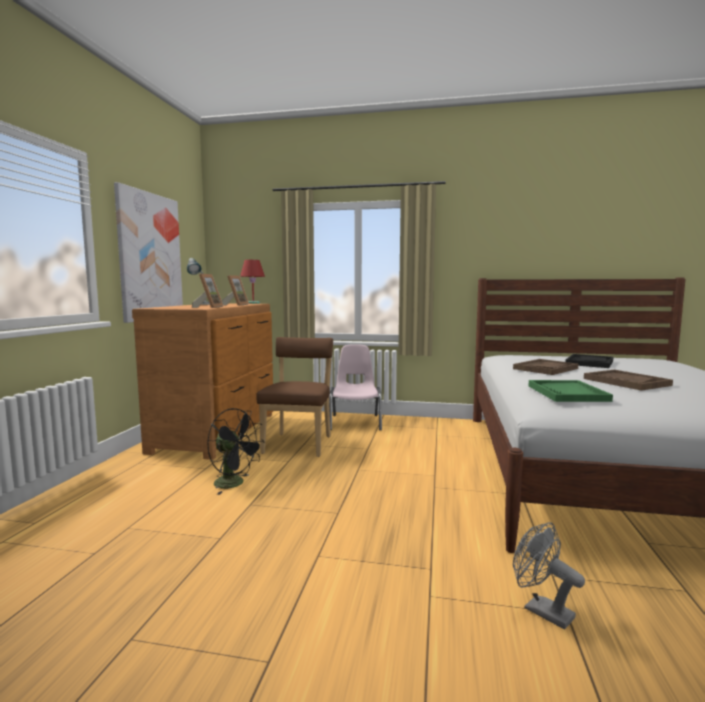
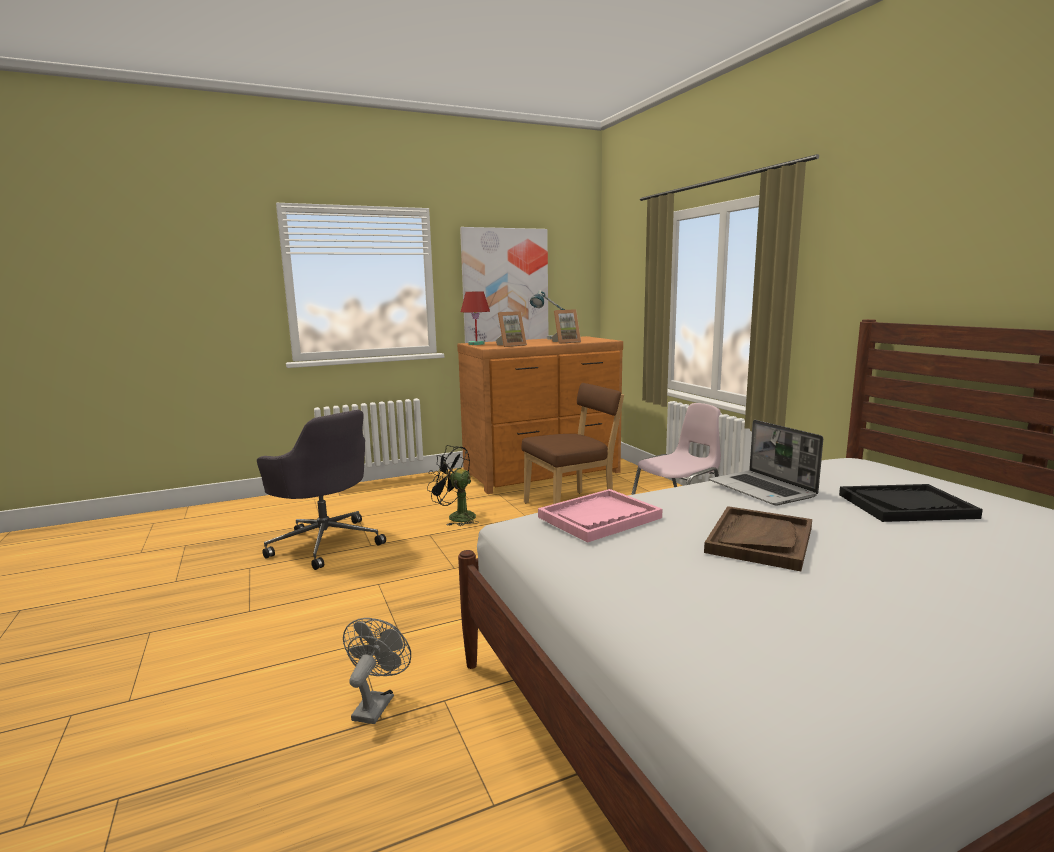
camera: 55 degrees right, 5 degrees up
black fan [207,408,265,495] -> black fan turned 120 degrees clockwise [427,445,479,526]
red table lamp [240,260,265,304] -> red table lamp moved to [461,291,490,345]
brown tray [513,359,578,375] -> laptop [709,420,823,505]
green tray [528,380,613,402] -> pink tray [538,489,662,543]
none -> grey office chair [257,410,386,570]

